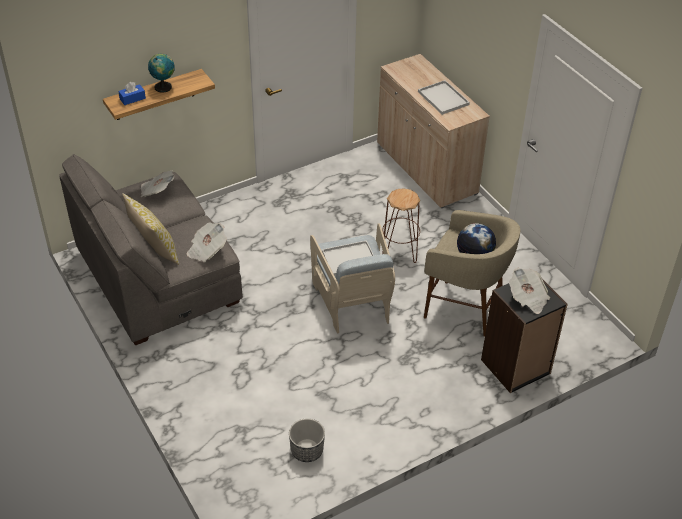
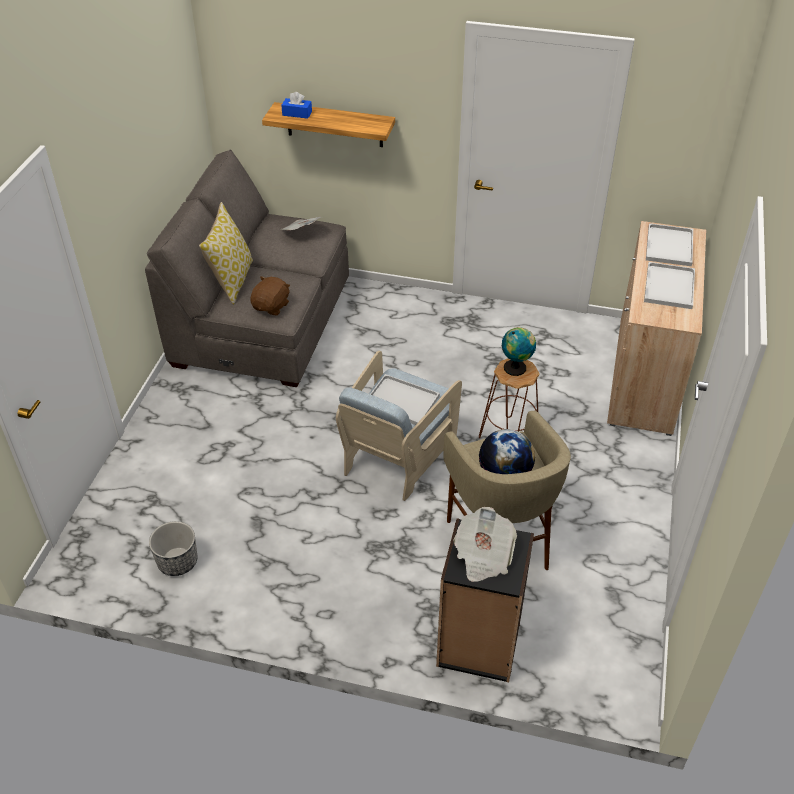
camera: 45 degrees right, 0 degrees up
globe [148,54,175,93] -> globe moved to [502,327,536,376]
newspaper [187,222,226,262] -> brown plush toy [250,276,290,316]
none -> white tray [646,223,693,266]

